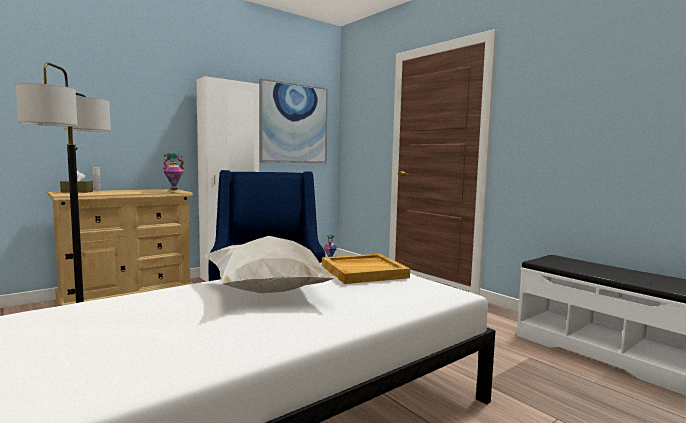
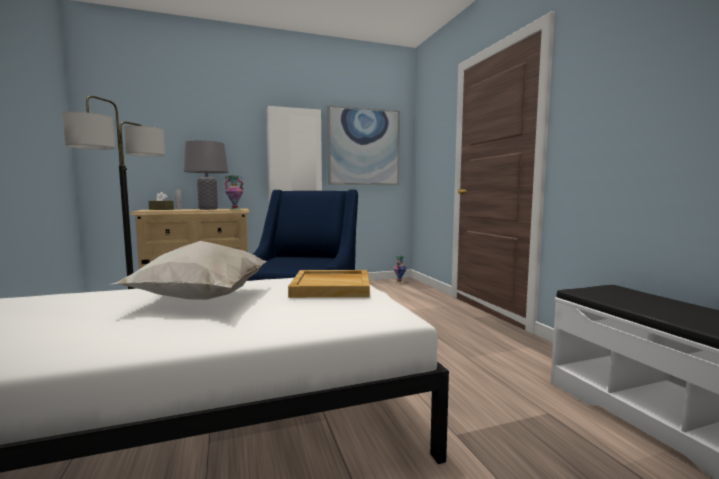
camera: 20 degrees right, 0 degrees up
none -> grey table lamp [184,141,228,210]

